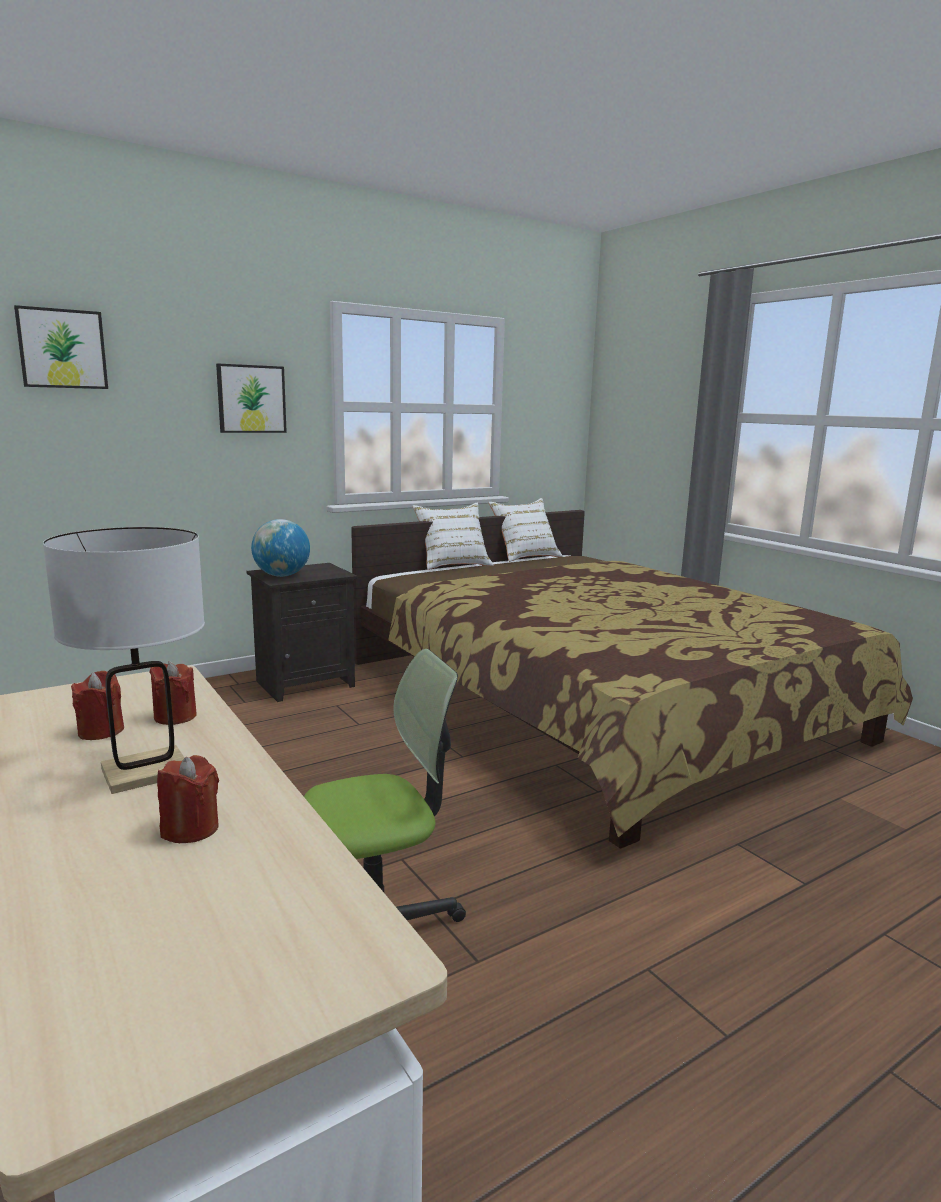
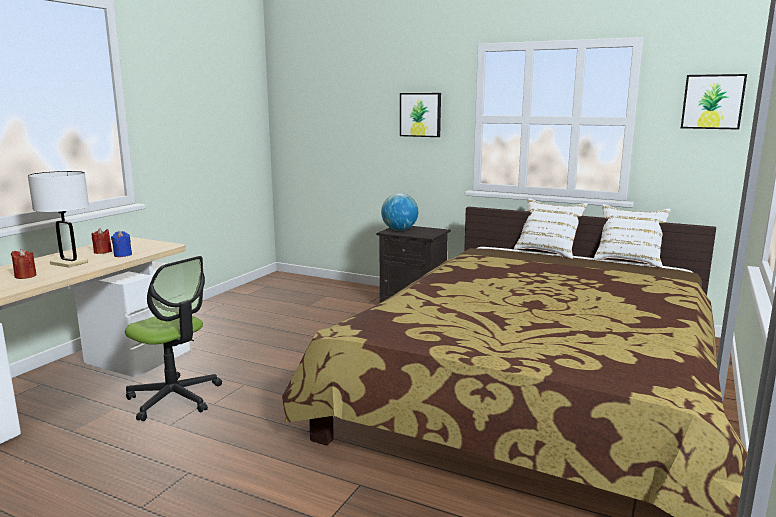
camera: 60 degrees right, 0 degrees up
picture [14,305,108,389] -> picture moved to [681,74,747,130]
red candle [150,661,197,725] -> blue candle [111,231,132,257]

